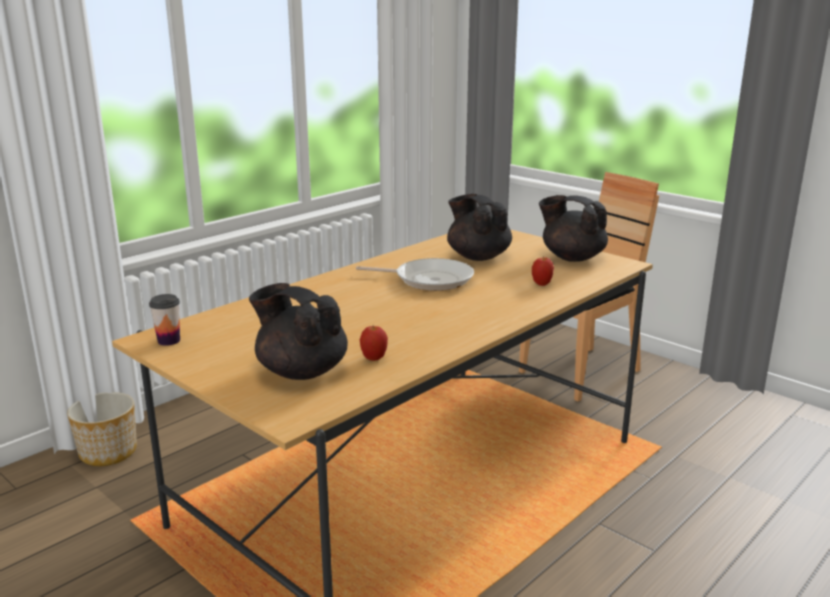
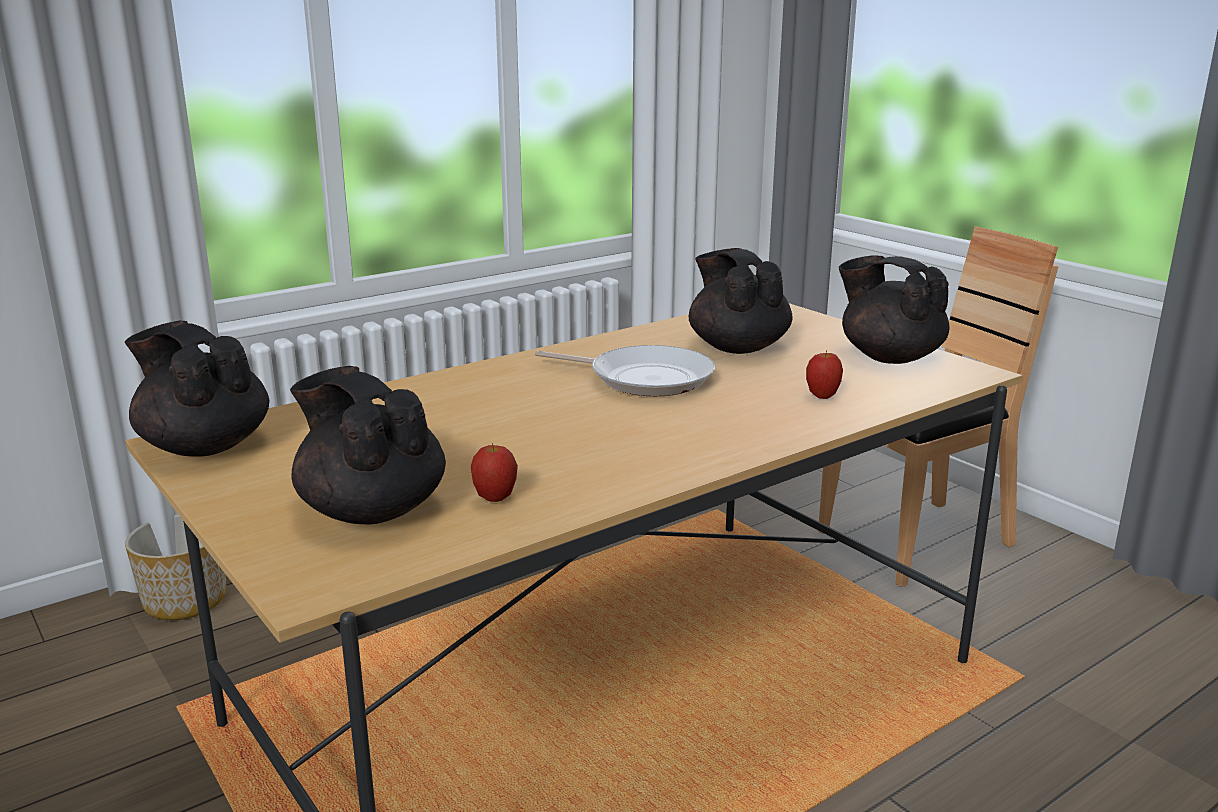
camera: 10 degrees right, 0 degrees up
cup [149,294,180,346] -> black teapot [125,321,269,457]

